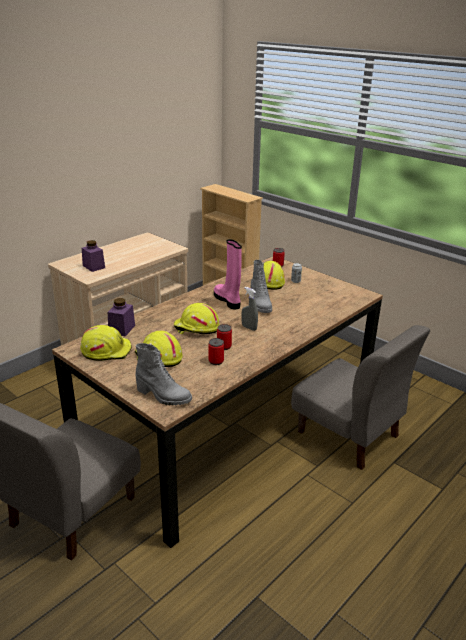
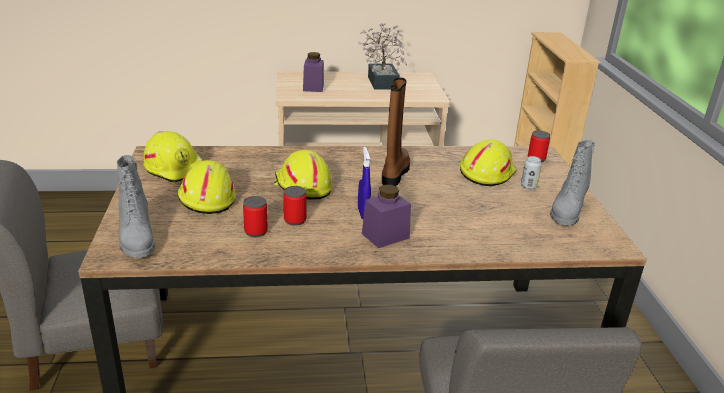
camera: 40 degrees right, 0 degrees up
purple jar [108,298,135,337] -> purple jar moved to [362,185,411,248]
pink boot [214,239,242,309] -> brown boot [382,78,410,186]
grey spray bottle [241,287,258,331] -> blue spray bottle [358,147,371,219]
grey boot [251,260,272,313] -> grey boot moved to [550,140,595,226]
none -> potted plant [359,23,407,90]

